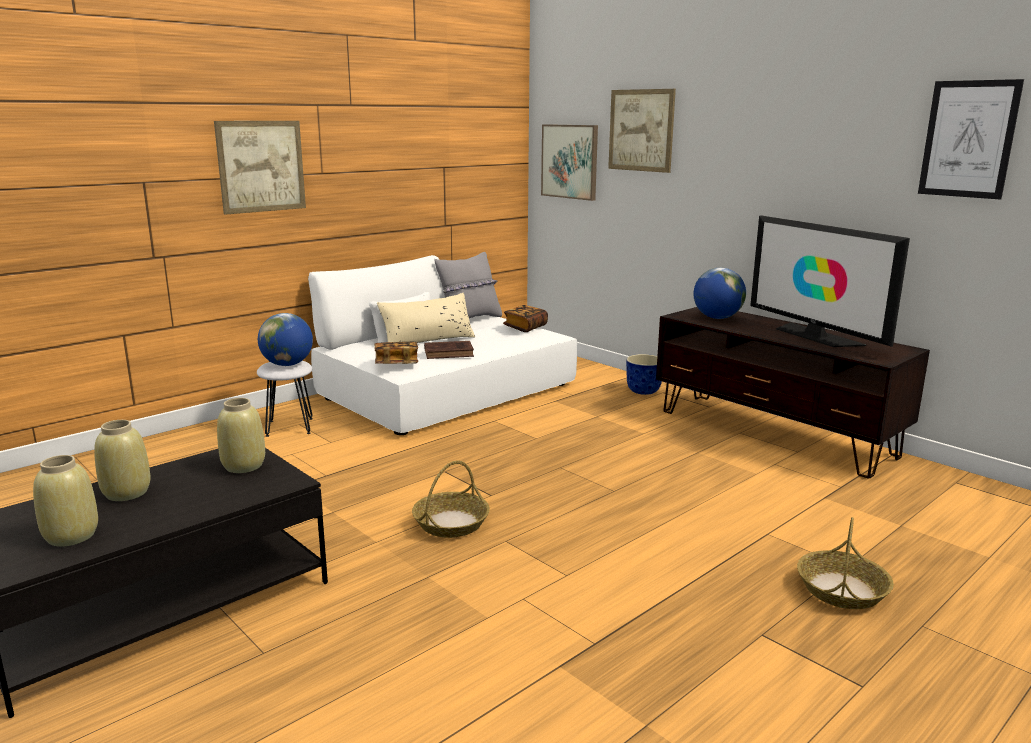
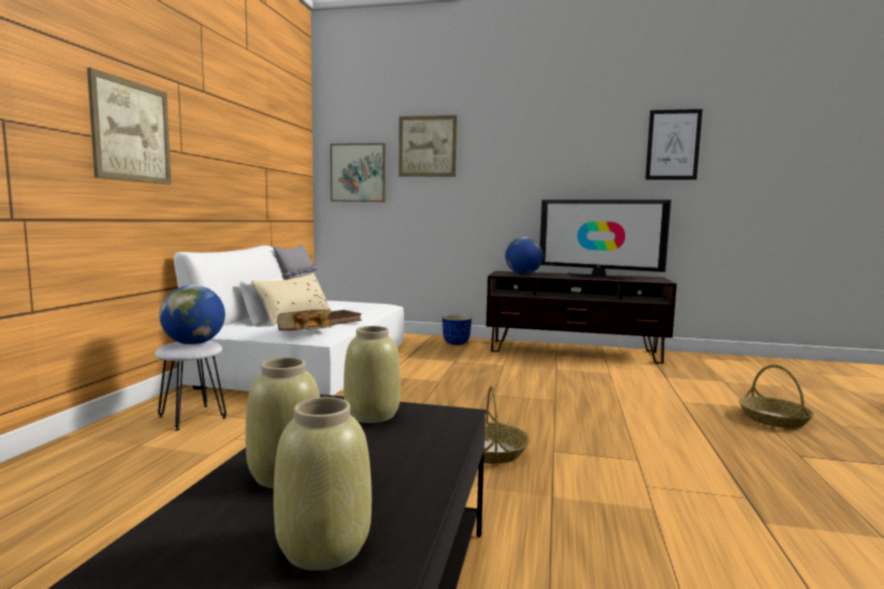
camera: 35 degrees left, 10 degrees down
book [503,305,548,332] -> none

